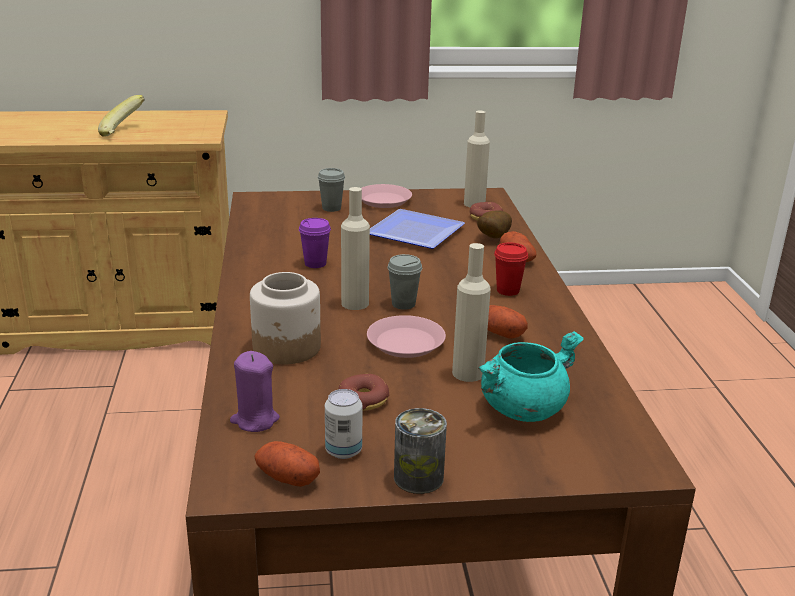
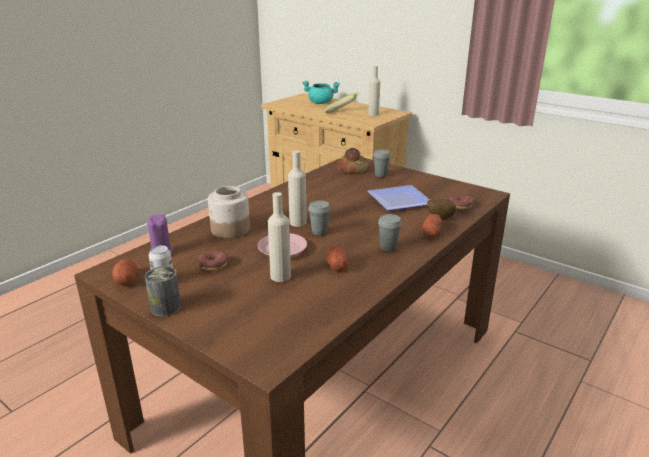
camera: 45 degrees right, 0 degrees up
purple cup [299,218,331,268] -> none
pink plate [361,184,412,208] -> none
beige bottle [464,111,490,207] -> beige bottle moved to [368,66,380,116]
turquoise cooking pot [479,331,584,422] -> turquoise cooking pot moved to [303,81,340,104]
red cup [494,242,528,296] -> grey cup [378,214,402,251]
none -> bread [337,148,369,174]

